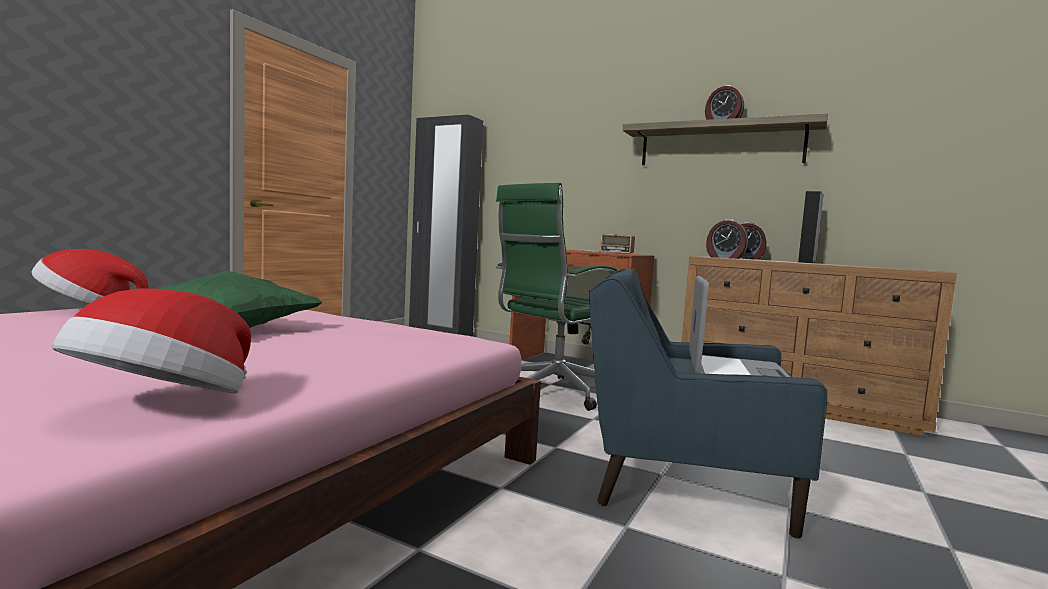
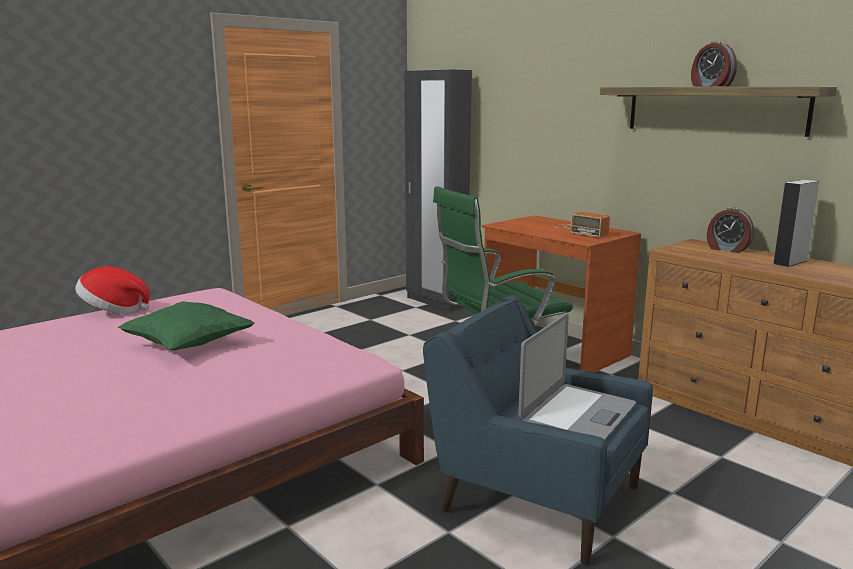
camera: 20 degrees right, 10 degrees up
hat [52,288,251,394] -> none
alarm clock [706,219,748,259] -> none

